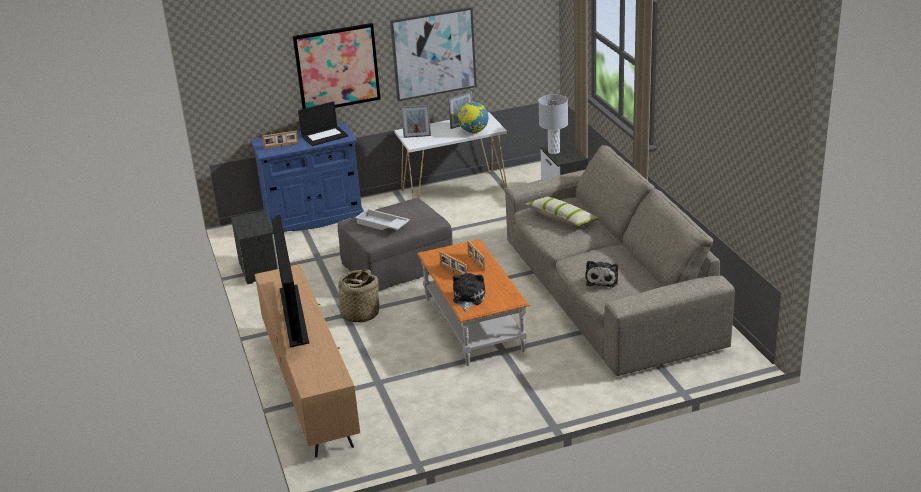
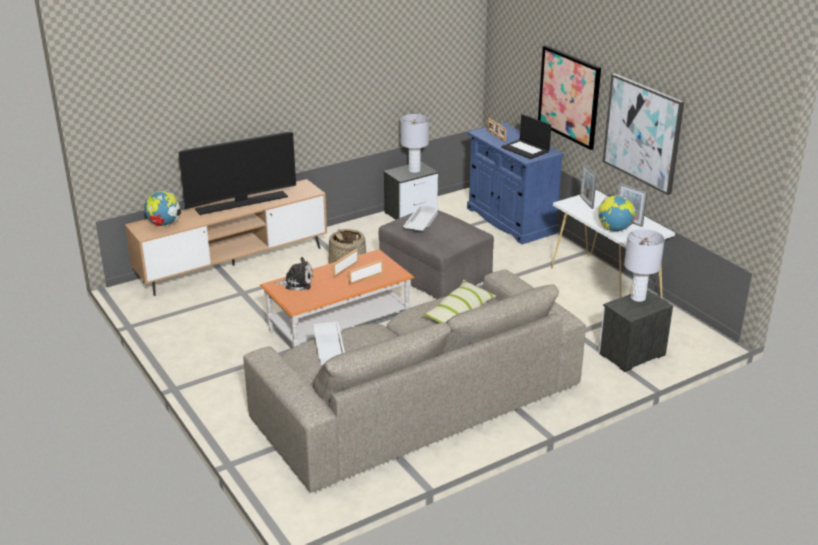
camera: 75 degrees right, 0 degrees up
plush toy [585,260,618,287] -> white tray [313,322,345,365]
none -> globe [144,190,181,226]
none -> grey table lamp [400,114,429,173]

